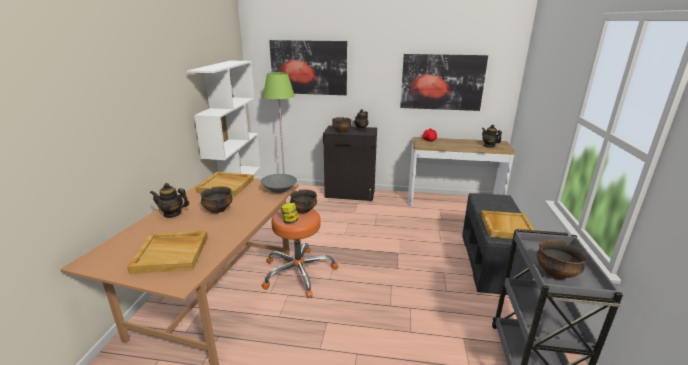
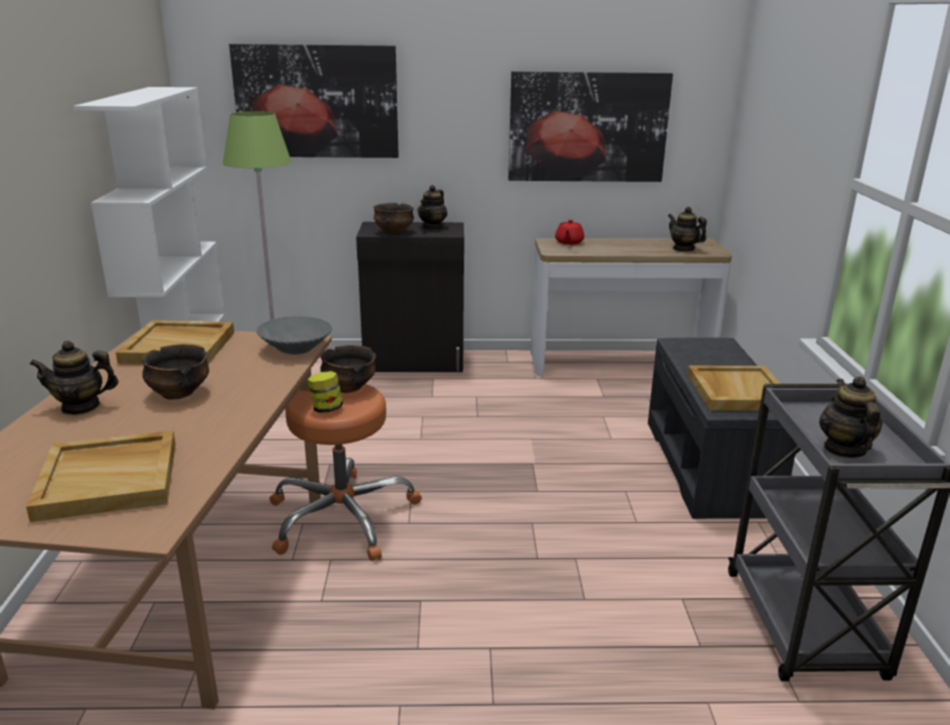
camera: 10 degrees left, 0 degrees up
bowl [537,240,587,280] -> teapot [819,376,883,458]

